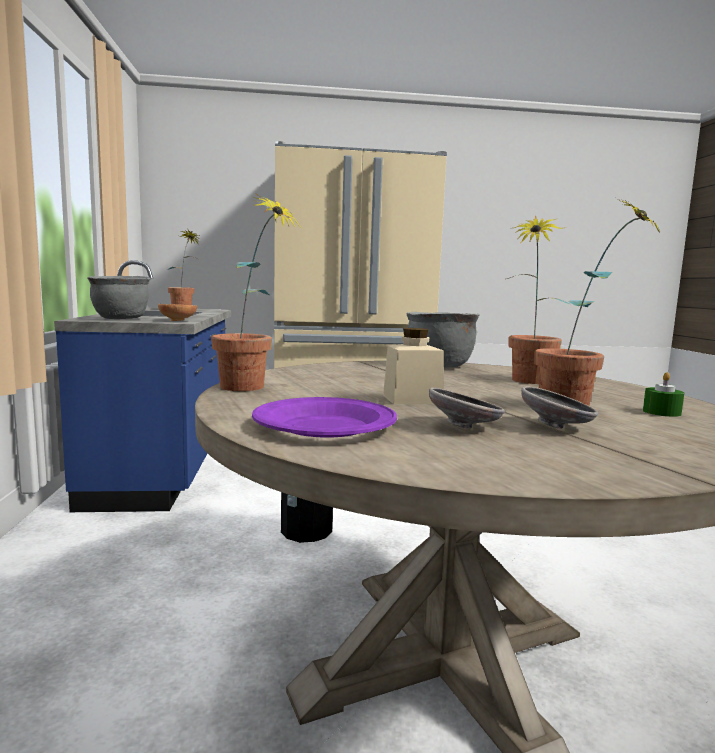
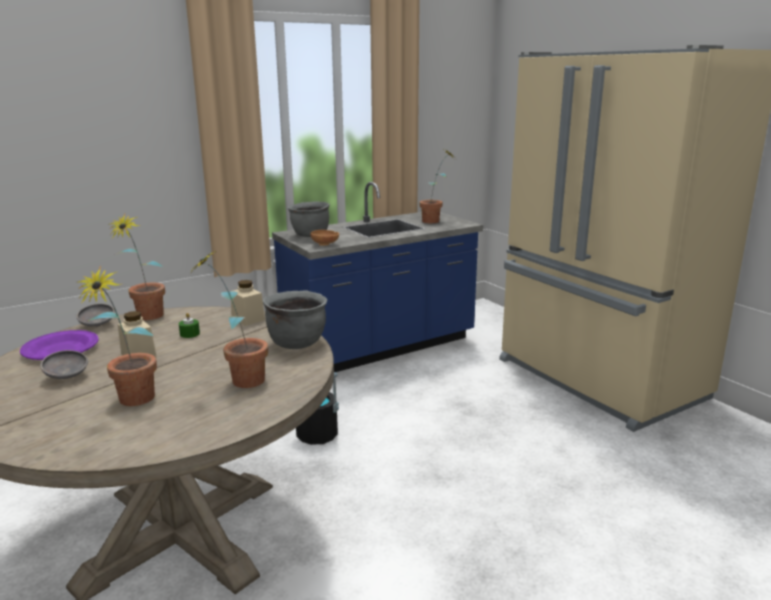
camera: 65 degrees right, 10 degrees up
grey bowl [521,386,598,429] -> grey bowl moved to [77,304,115,327]
green candle [643,372,684,417] -> green candle moved to [179,313,200,338]
none -> beige jar [230,280,265,326]

